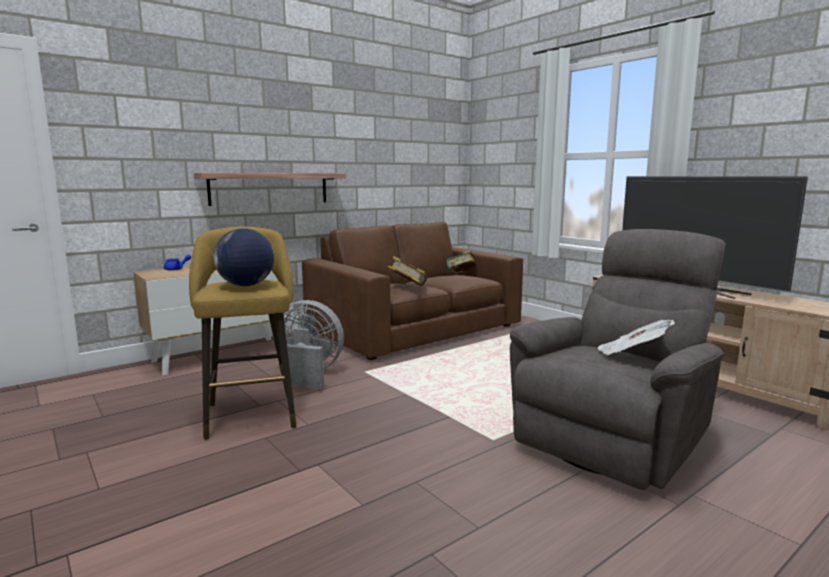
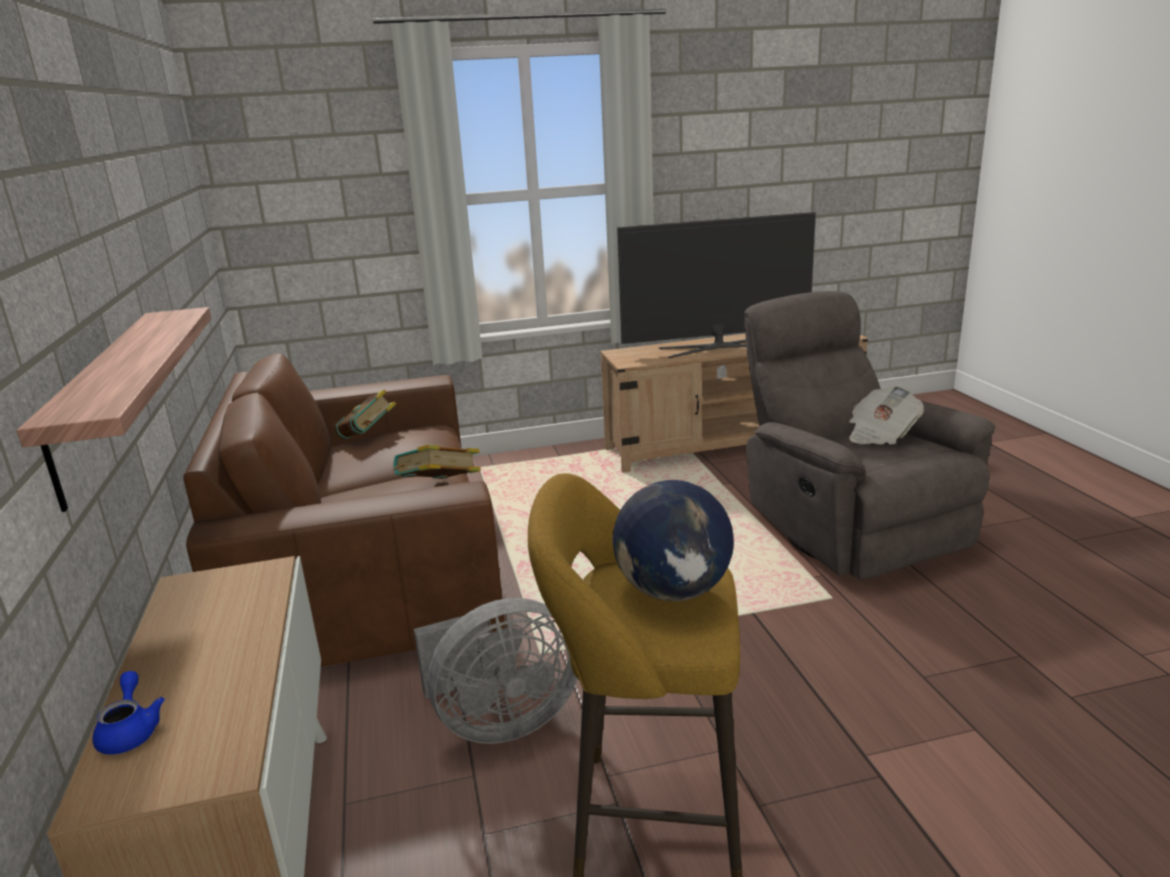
camera: 65 degrees left, 10 degrees up
grey fan [273,300,344,389] -> grey fan turned 150 degrees counterclockwise [414,598,578,744]

